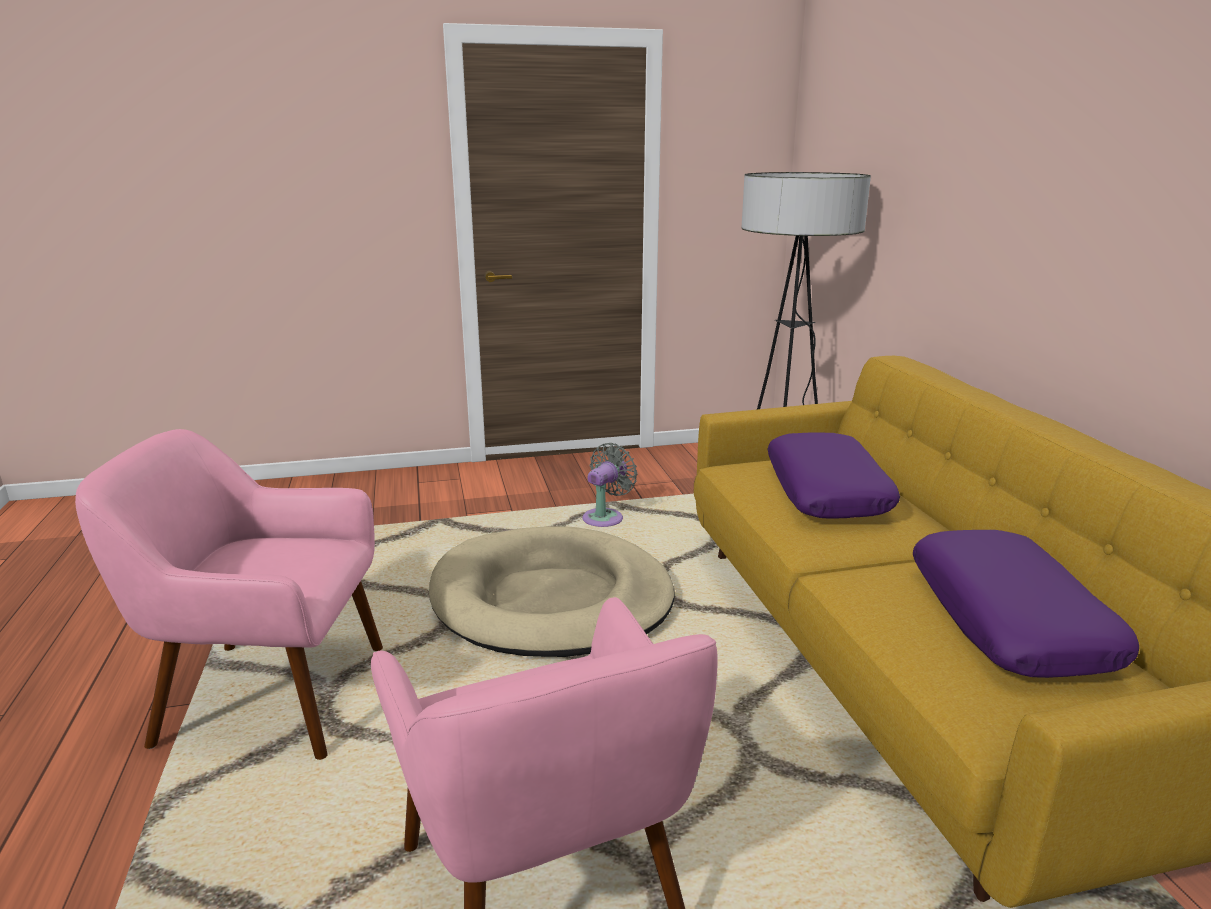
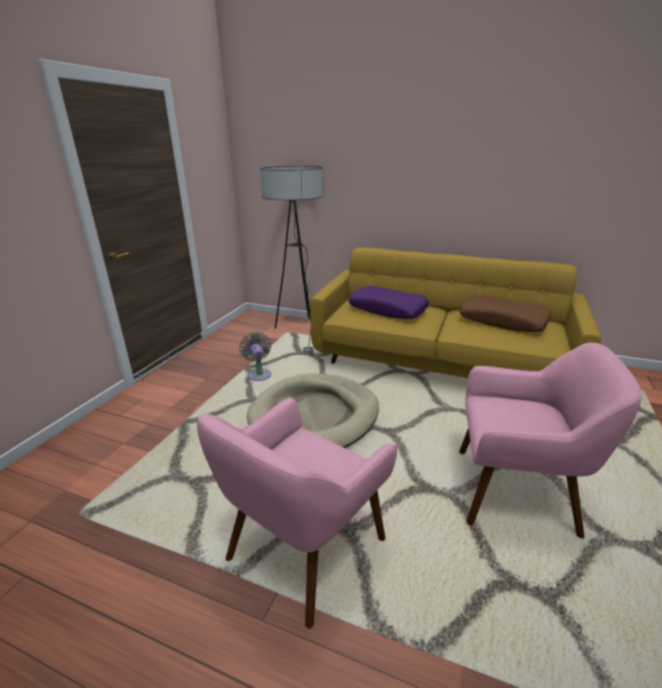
camera: 55 degrees left, 5 degrees up
purple pillow [913,530,1139,678] -> brown pillow [460,295,551,332]

